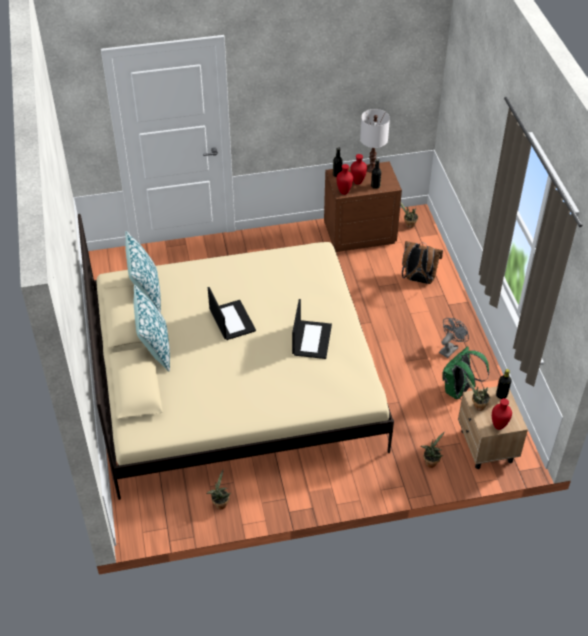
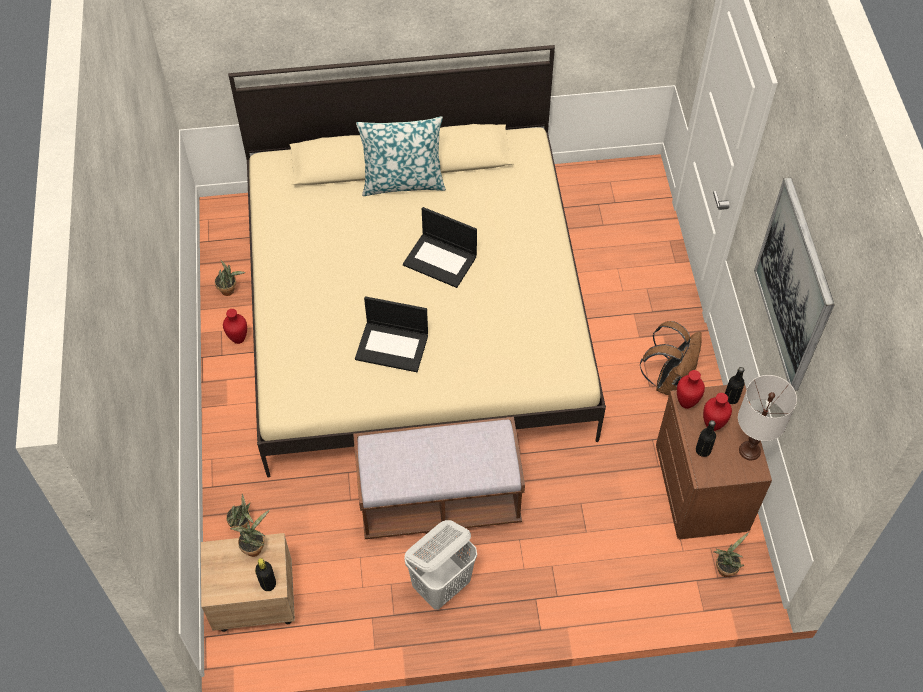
camera: 95 degrees right, 10 degrees up
pillow [125,231,161,313] -> none
laptop [208,287,256,340] -> laptop turned 45 degrees clockwise [403,207,477,288]
brown backpack [402,241,443,284] -> brown backpack moved to [640,321,702,395]
grey fan [439,318,469,358] -> white laundry basket [404,520,477,610]
green backpack [443,346,489,399] -> none
red vase [492,398,512,430] -> red vase moved to [223,309,247,344]
none -> brown bench [353,417,525,539]
none -> picture [754,177,835,391]

